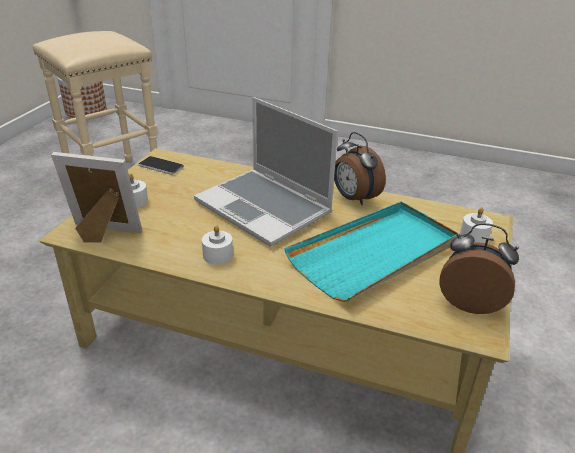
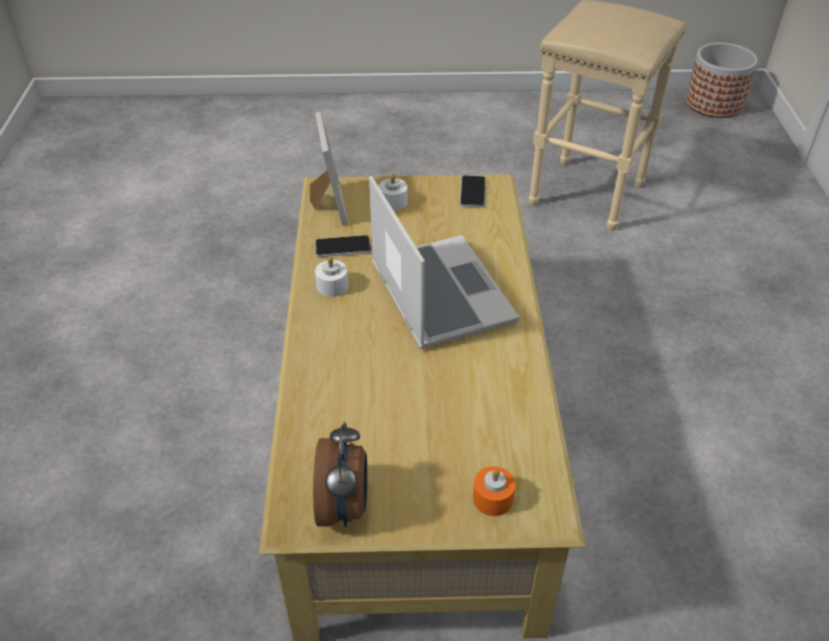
camera: 70 degrees right, 10 degrees up
laptop [194,97,338,247] -> laptop turned 135 degrees clockwise [369,176,519,349]
turquoise tray [284,201,457,302] -> none
alarm clock [334,132,386,205] -> none
white candle [460,207,493,243] -> orange candle [473,466,516,516]
none -> phone [315,235,371,257]

